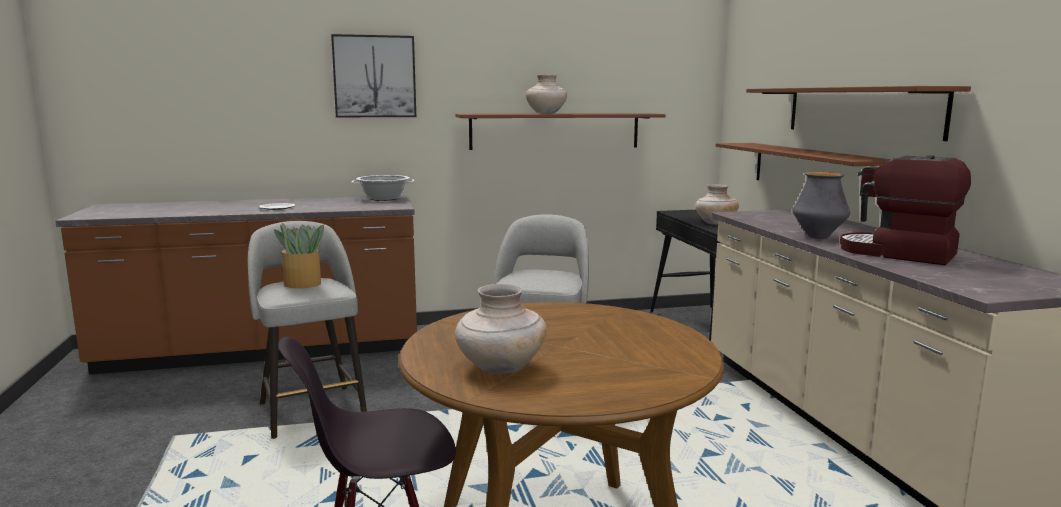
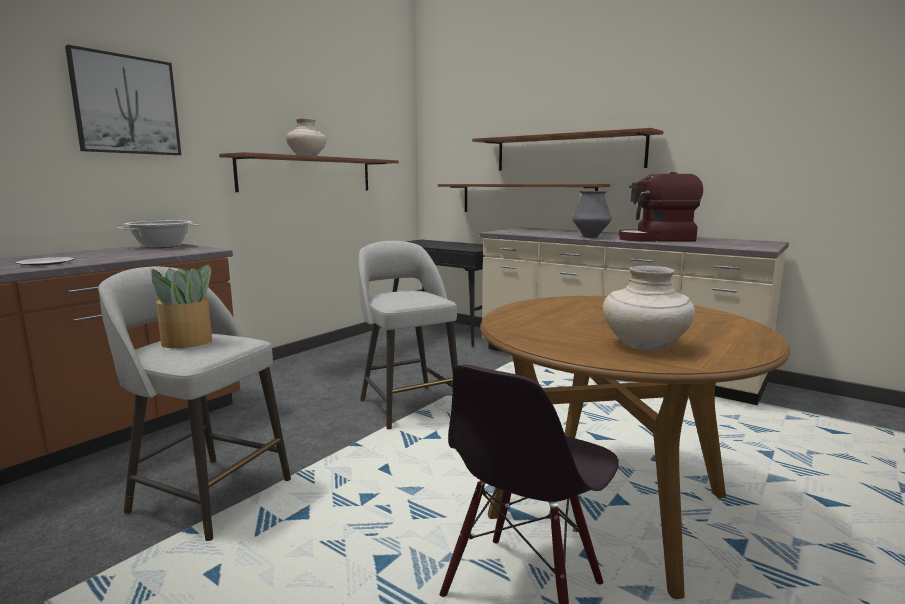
camera: 40 degrees left, 0 degrees up
beige vase [695,184,739,225] -> none

